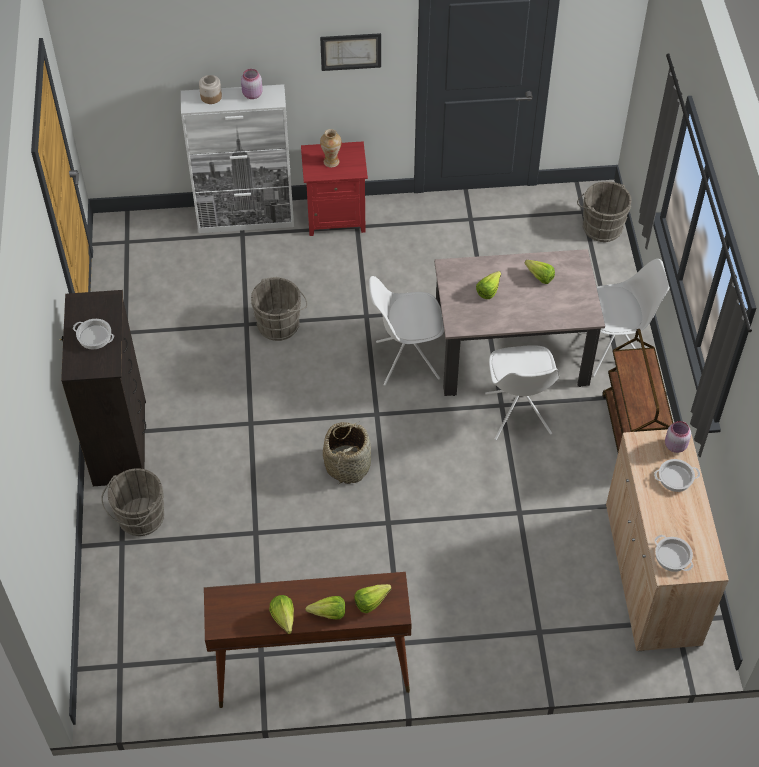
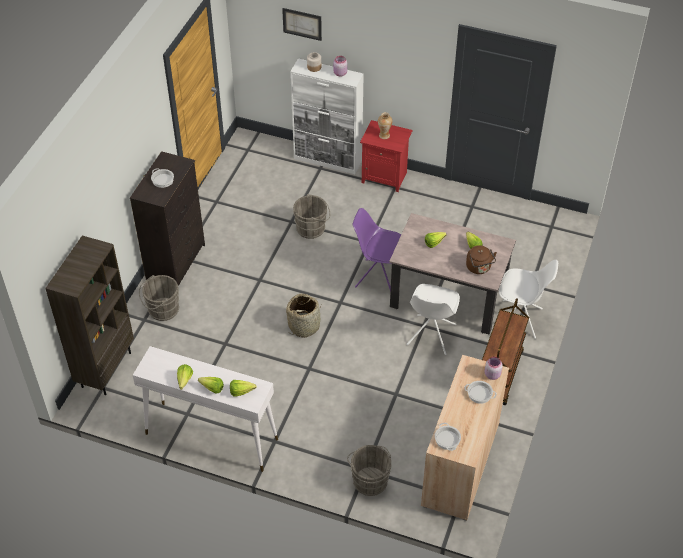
camera: 25 degrees right, 5 degrees down
brown console table [204,572,412,708] -> white console table [133,346,278,472]
picture [320,33,381,71] -> picture moved to [282,8,322,41]
white chair [369,276,444,386] -> purple chair [352,208,401,292]
grey bucket [577,182,631,242] -> grey bucket moved to [347,445,392,496]
none -> brown bookcase [45,235,134,395]
none -> brown kettle [466,245,497,274]

